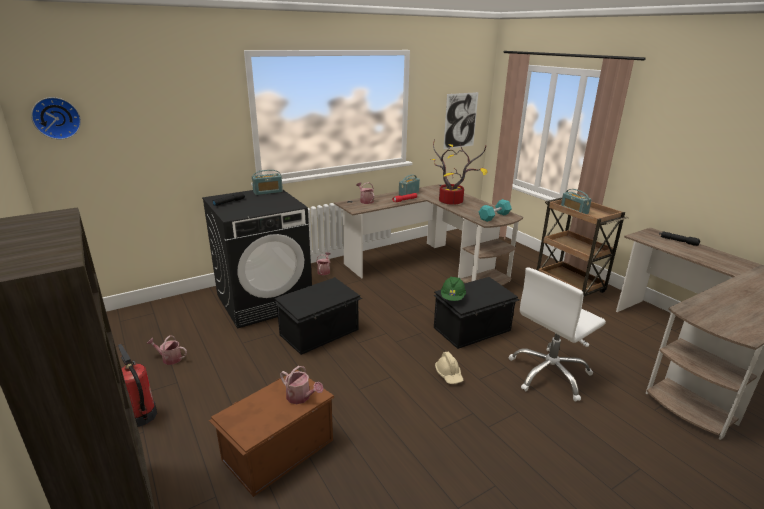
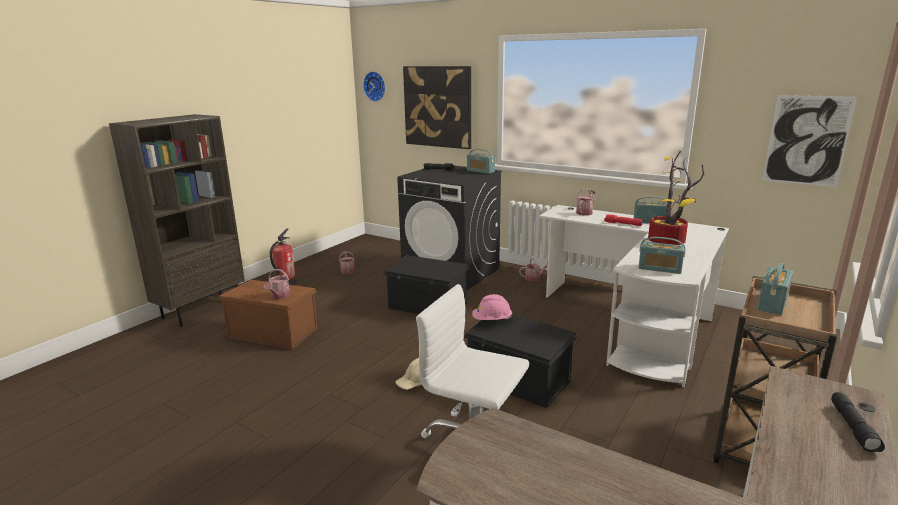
camera: 65 degrees right, 5 degrees down
brown desk [334,184,523,285] -> white desk [539,205,729,387]
green hard hat [441,277,466,301] -> pink hard hat [472,294,512,320]
turquoise dumbbell [479,199,512,222] -> radio [639,237,685,274]
none -> picture [403,66,471,149]

